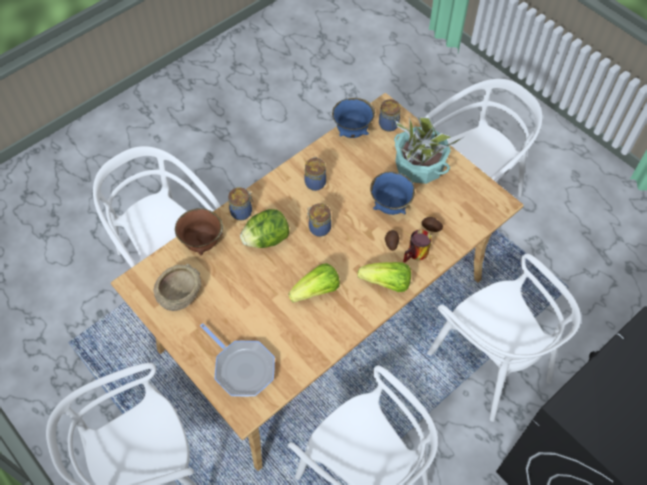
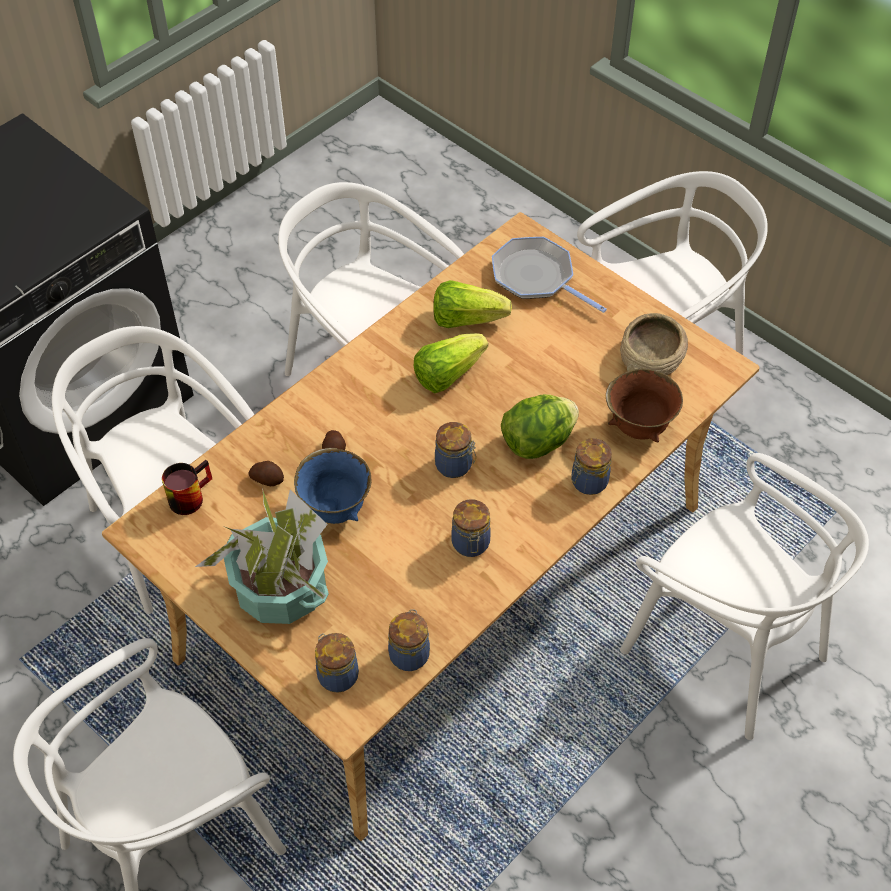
camera: 175 degrees right, 5 degrees down
blue bowl [332,98,375,138] -> jar [388,609,430,671]
lettuce [357,262,411,292] -> lettuce moved to [433,280,512,328]
mug [403,229,432,263] -> mug moved to [162,460,212,515]

